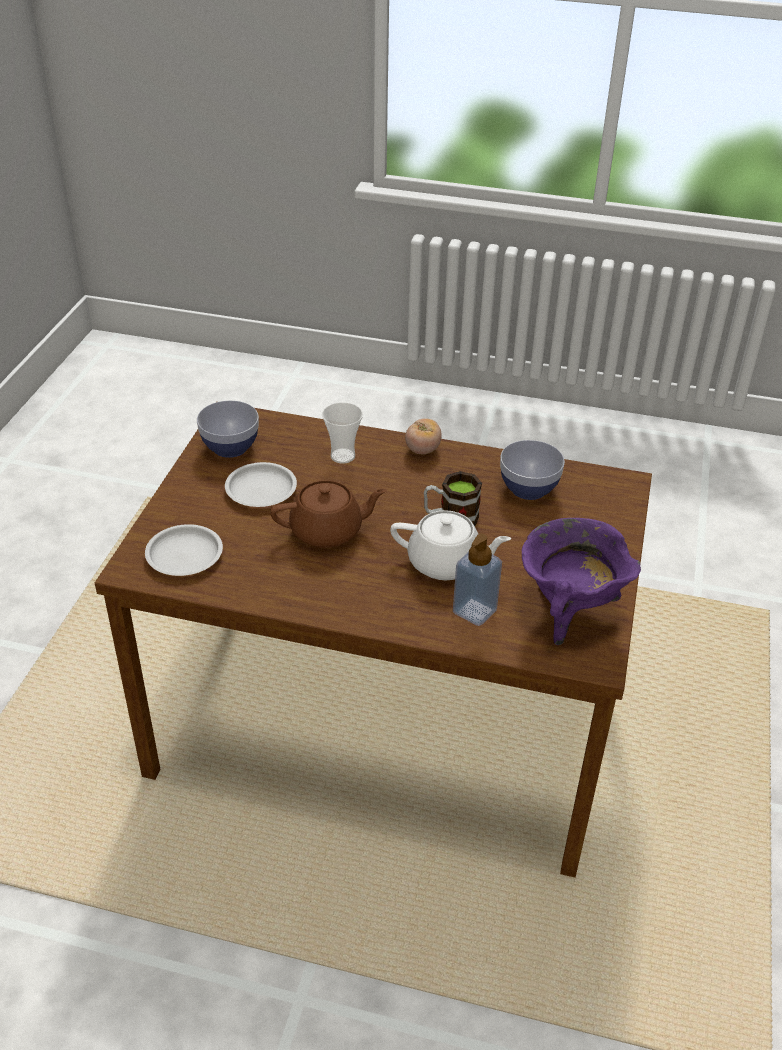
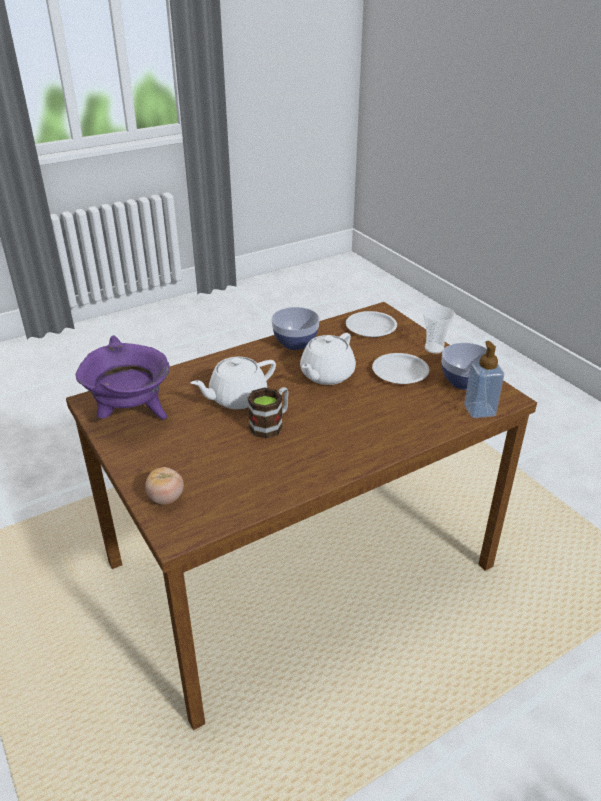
camera: 135 degrees right, 5 degrees down
brown teapot [270,480,387,548] -> white teapot [300,333,356,385]
cup [322,402,363,464] -> cup moved to [423,306,455,354]
tomato [405,418,442,454] -> tomato moved to [145,467,184,504]
soap dispenser [453,534,502,626] -> soap dispenser moved to [464,341,504,418]
bowl [500,440,565,500] -> bowl moved to [272,307,319,350]

